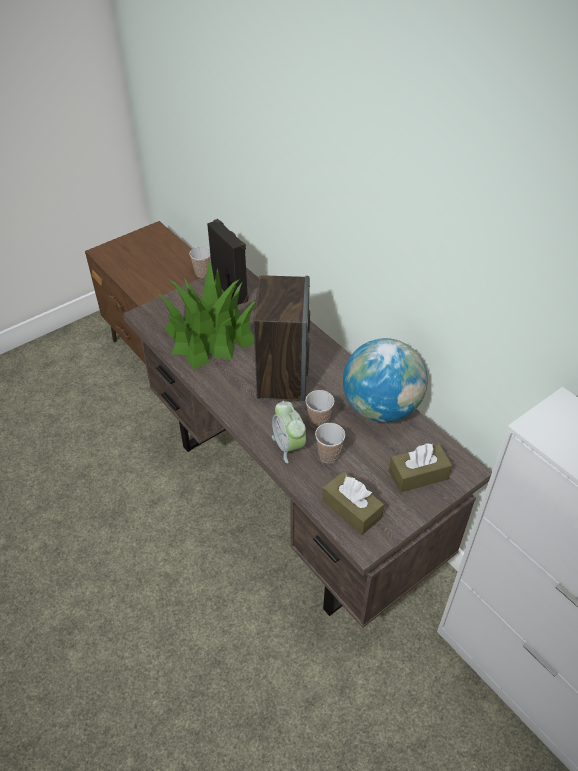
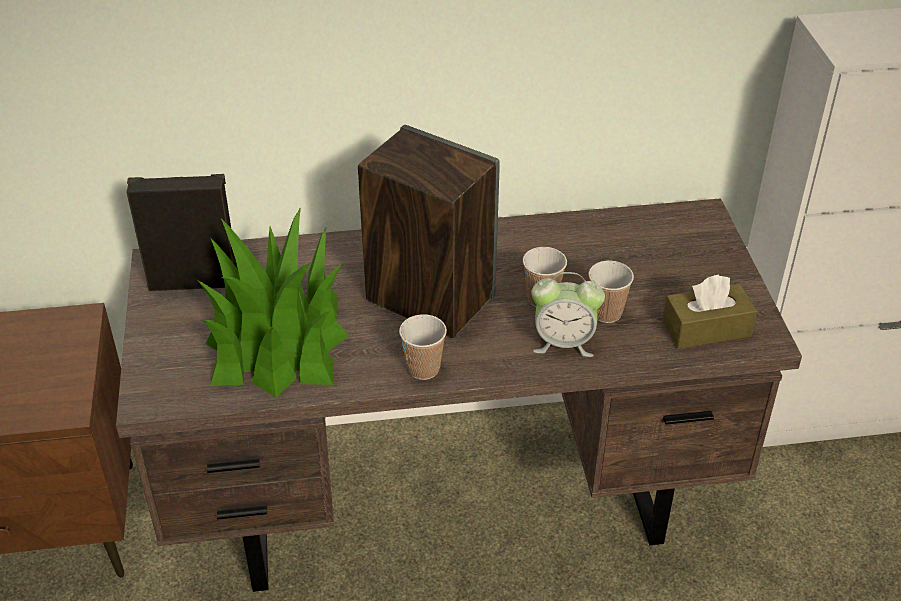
camera: 60 degrees left, 5 degrees down
cup [189,247,211,278] -> cup moved to [399,314,447,380]
globe [343,338,428,422] -> none
brown tissue box [389,443,452,493] -> none

